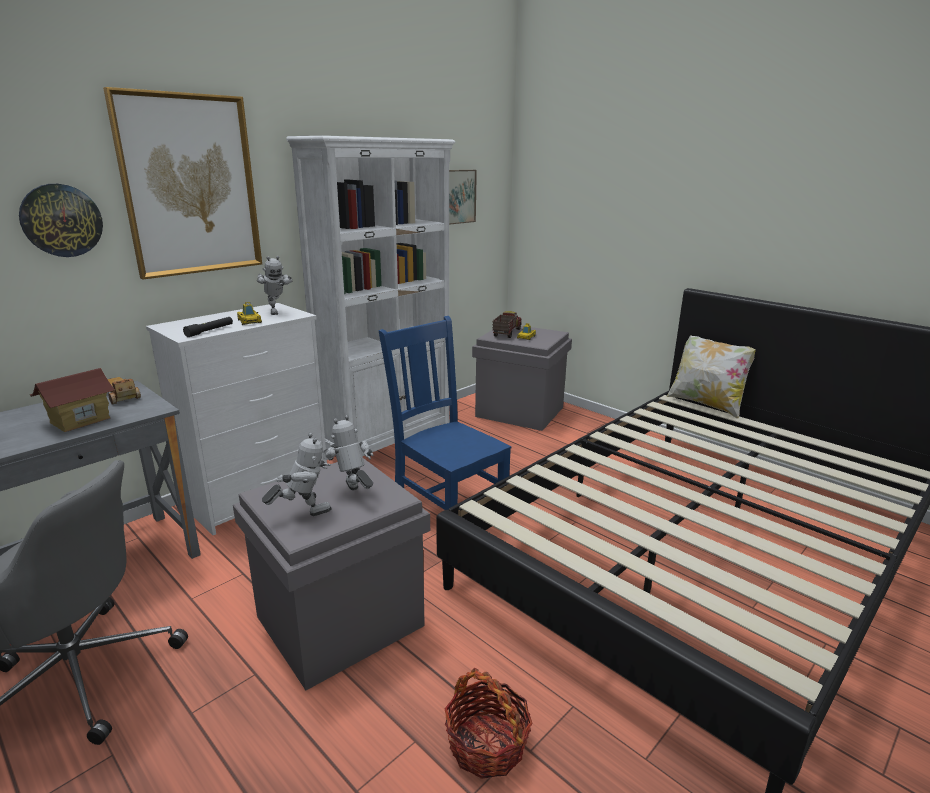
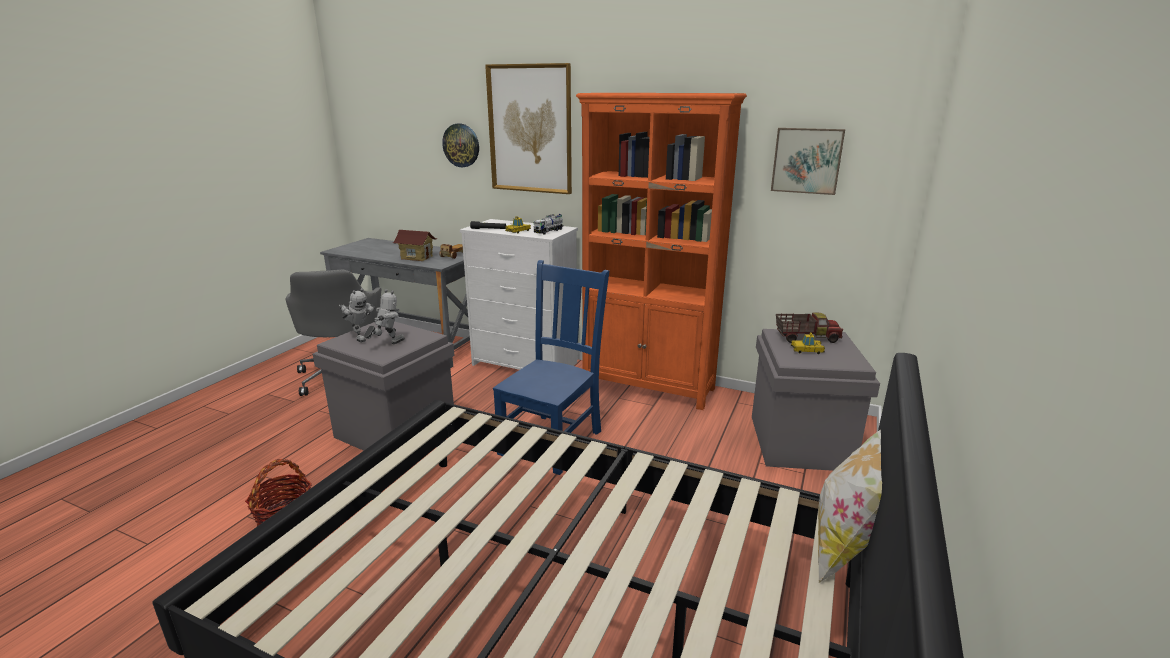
camera: 70 degrees right, 0 degrees up
toy robot [257,256,293,315] -> toy truck [534,214,564,235]
white bookcase [286,135,455,456] -> orange bookcase [576,93,747,410]

